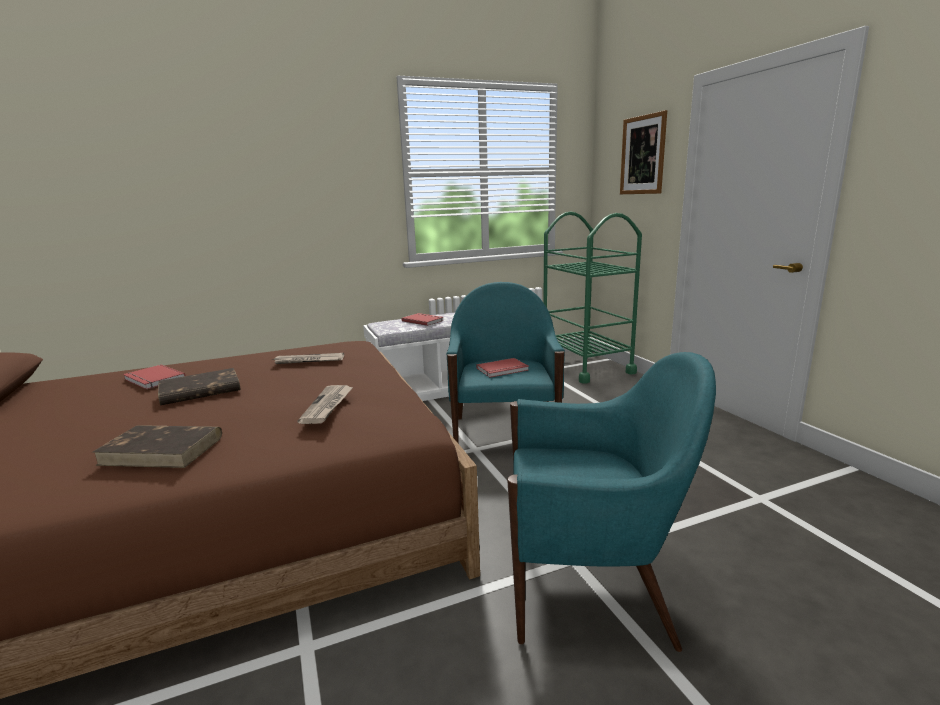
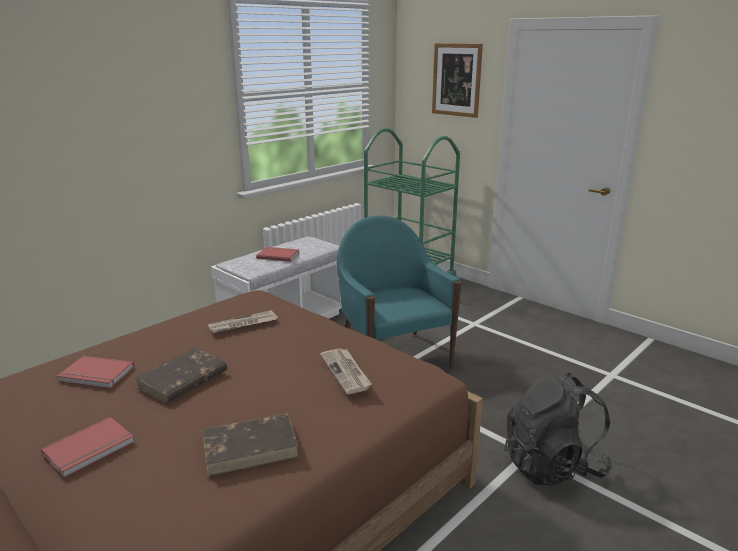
camera: 25 degrees left, 5 degrees up
red book [476,358,528,377] -> red book moved to [41,417,134,478]
turquoise armchair [507,352,716,652] -> black backpack [504,373,612,486]

